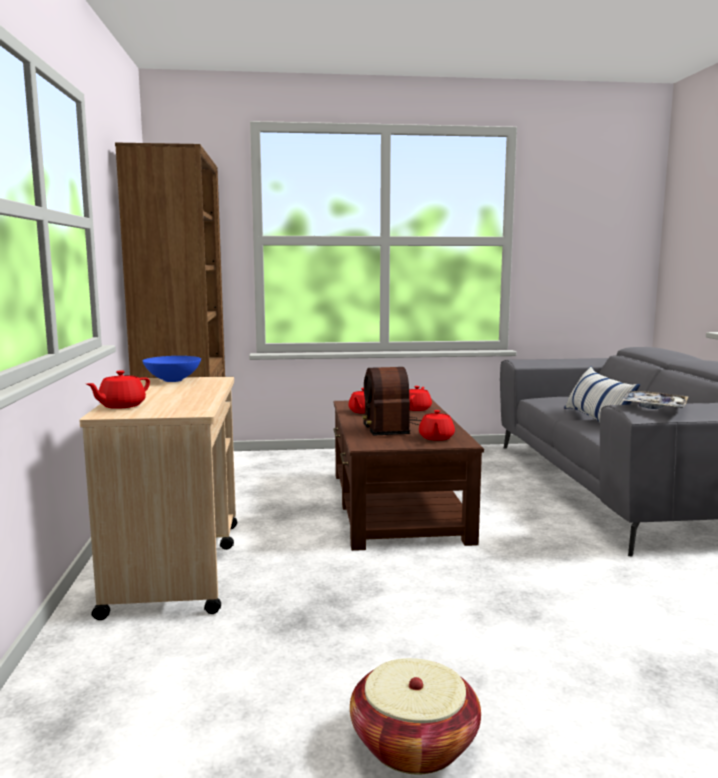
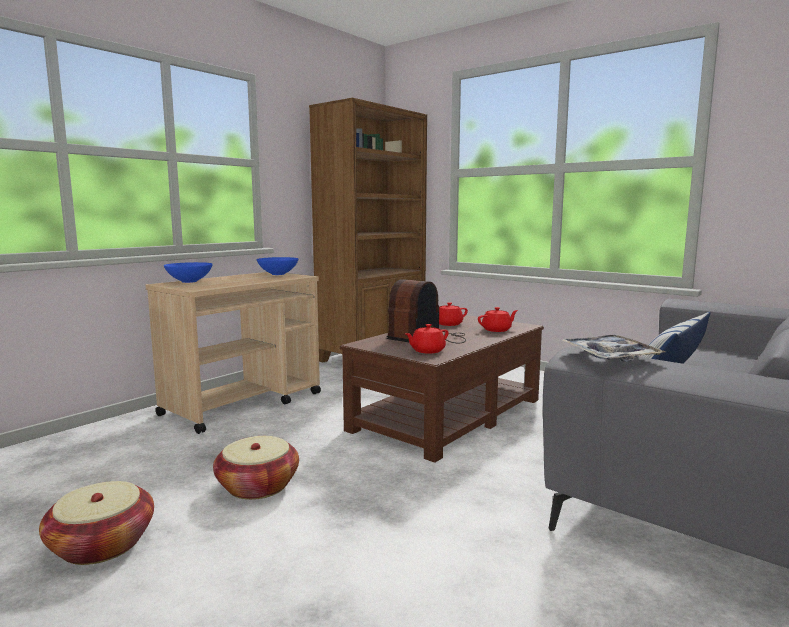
camera: 45 degrees right, 0 degrees up
red teapot [87,370,150,409] -> blue bowl [164,262,213,283]
none -> basket [213,436,299,500]

